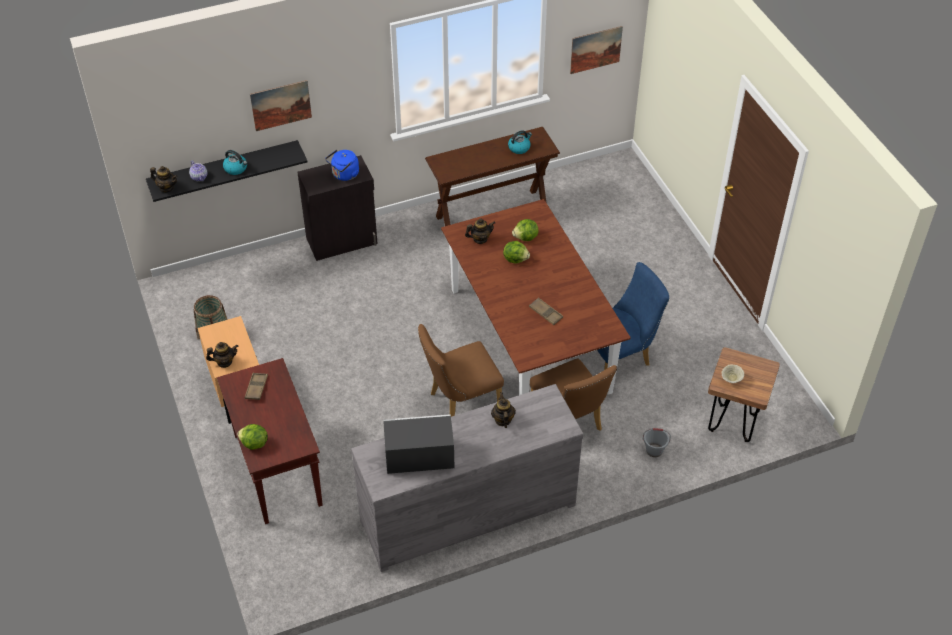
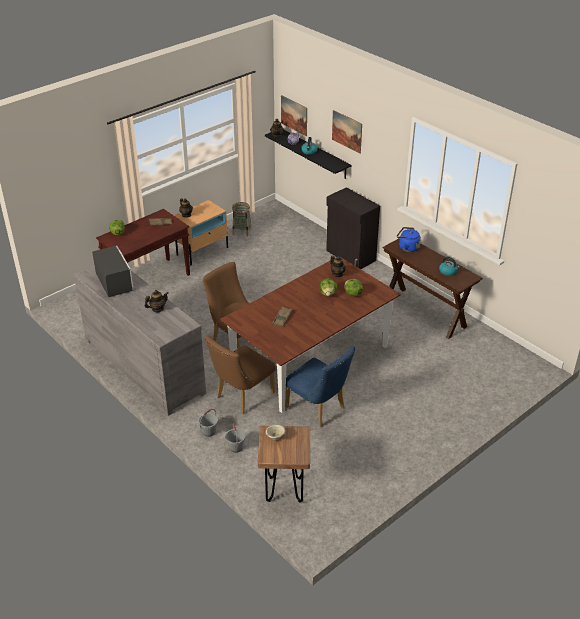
camera: 70 degrees right, 10 degrees down
blue kettle [325,150,359,181] -> blue kettle moved to [397,227,421,252]
picture [570,26,623,74] -> picture moved to [281,95,307,136]
none -> grey bucket [198,409,218,437]

